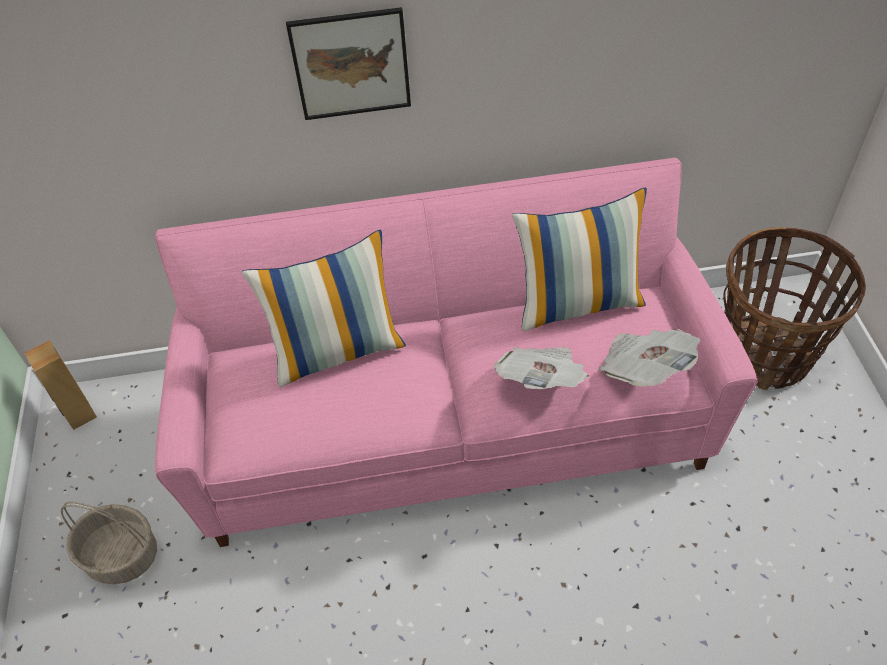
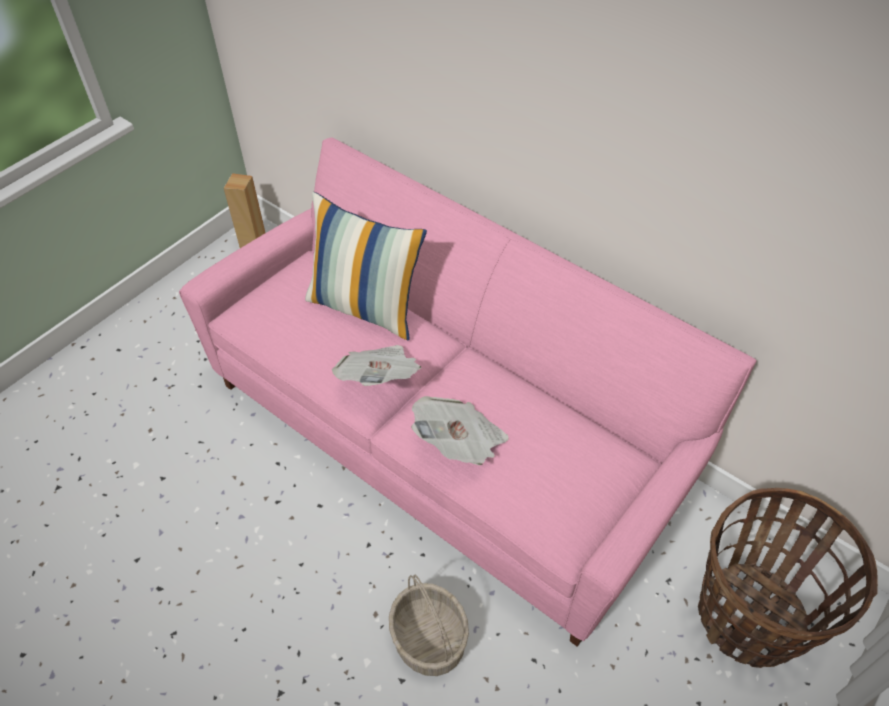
camera: 45 degrees right, 0 degrees up
basket [61,501,157,584] -> basket moved to [389,574,469,676]
picture [286,7,411,120] -> none
pillow [512,188,647,331] -> none
newspaper [599,329,701,387] -> newspaper moved to [332,345,421,386]

